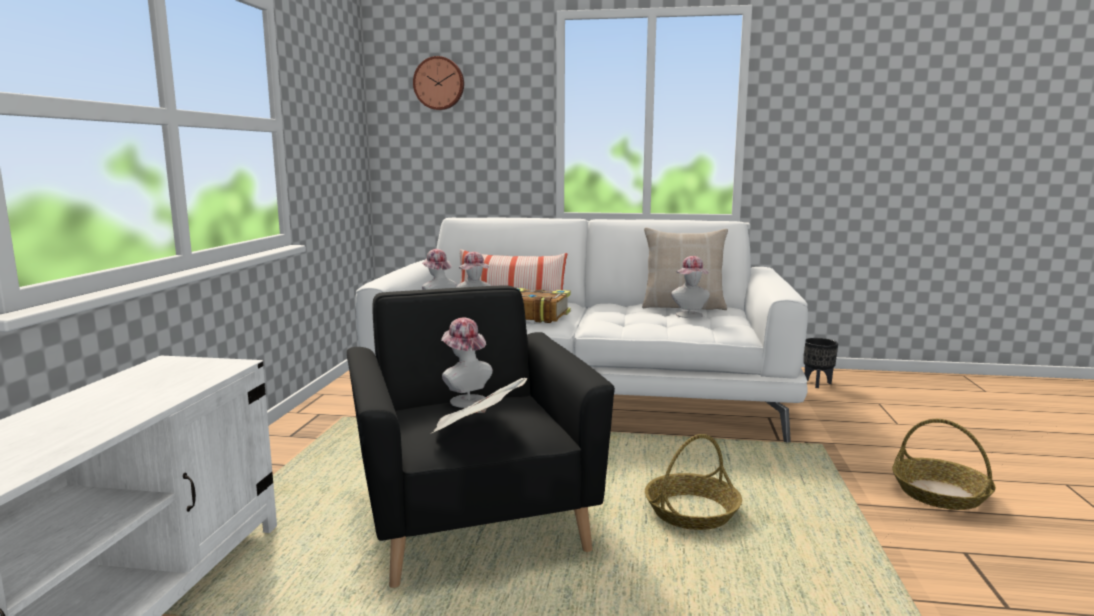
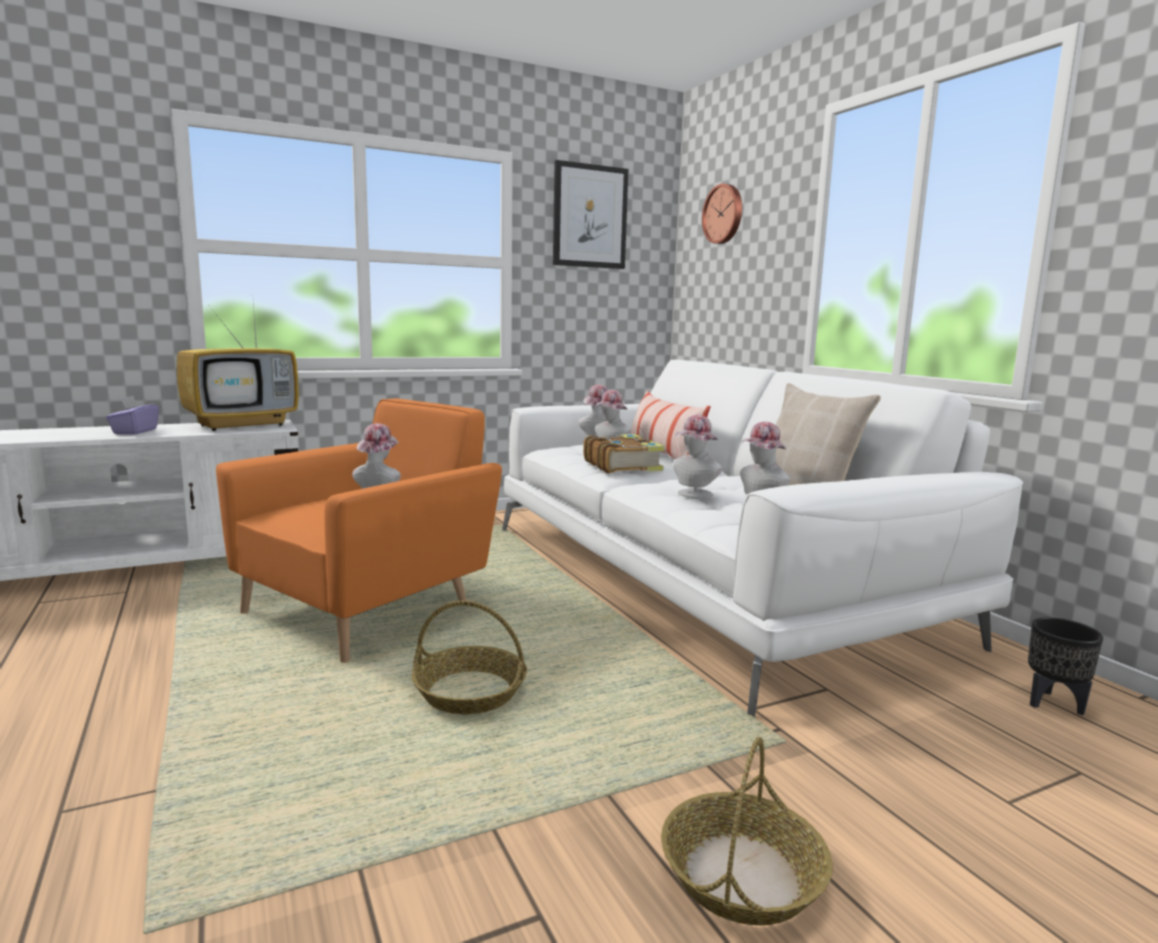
camera: 55 degrees right, 0 degrees up
black armchair [347,285,615,588] -> orange armchair [216,398,502,663]
newspaper [430,378,527,434] -> none
none -> purple tissue box [106,396,159,435]
none -> television [176,303,299,431]
none -> picture [553,160,628,269]
none -> hat [673,415,722,498]

